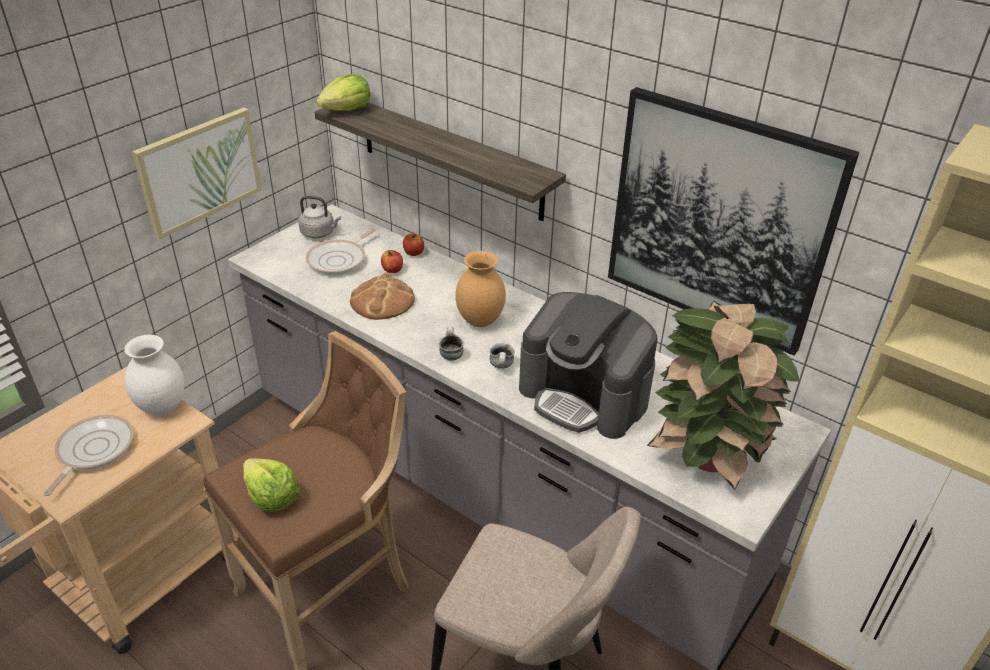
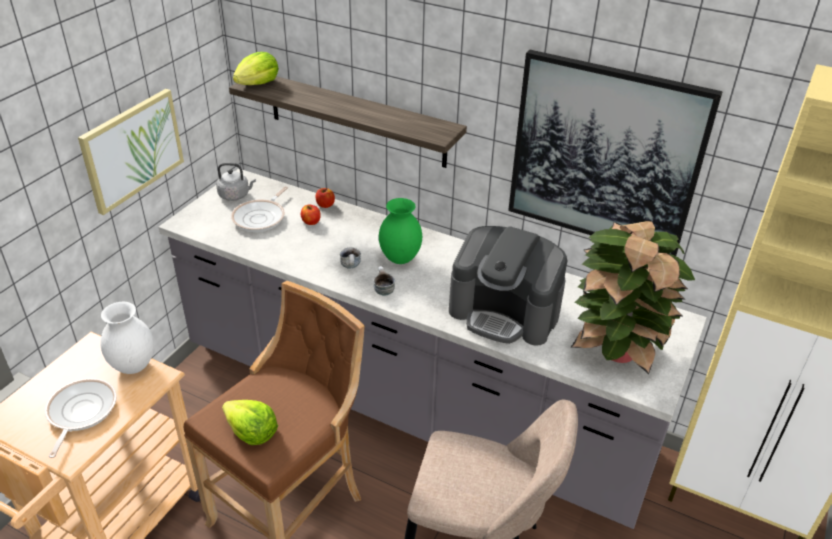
camera: 10 degrees left, 0 degrees up
bread [350,273,415,320] -> none
brown vase [455,251,506,327] -> green vase [379,198,422,264]
mug [489,343,515,369] -> mug moved to [340,247,361,269]

